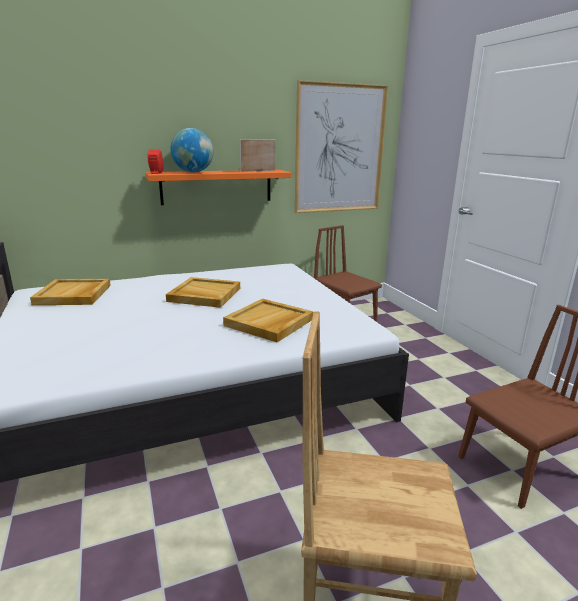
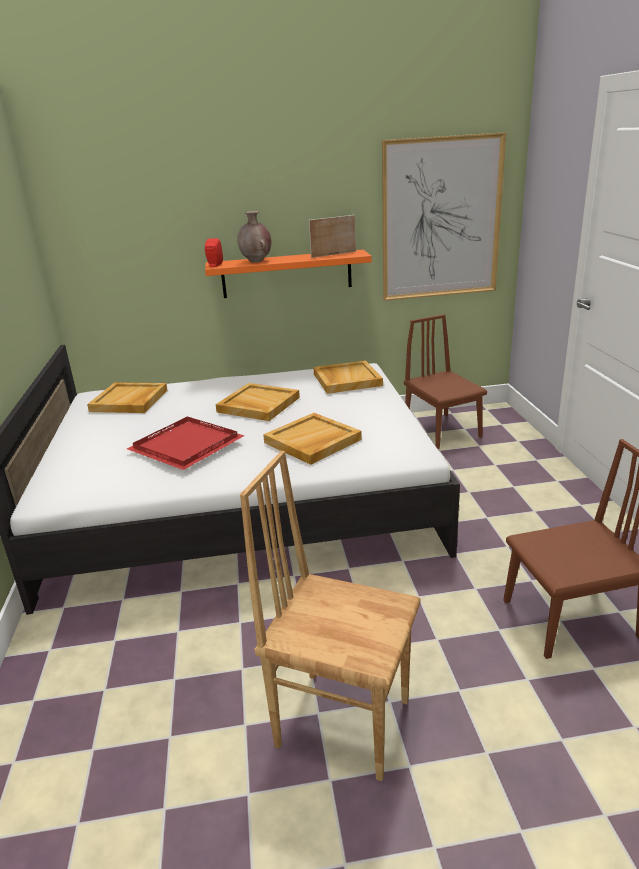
camera: 15 degrees right, 5 degrees up
globe [171,128,213,173] -> brown vase [237,211,271,263]
none -> red tray [127,417,244,470]
none -> beige tray [313,360,383,394]

